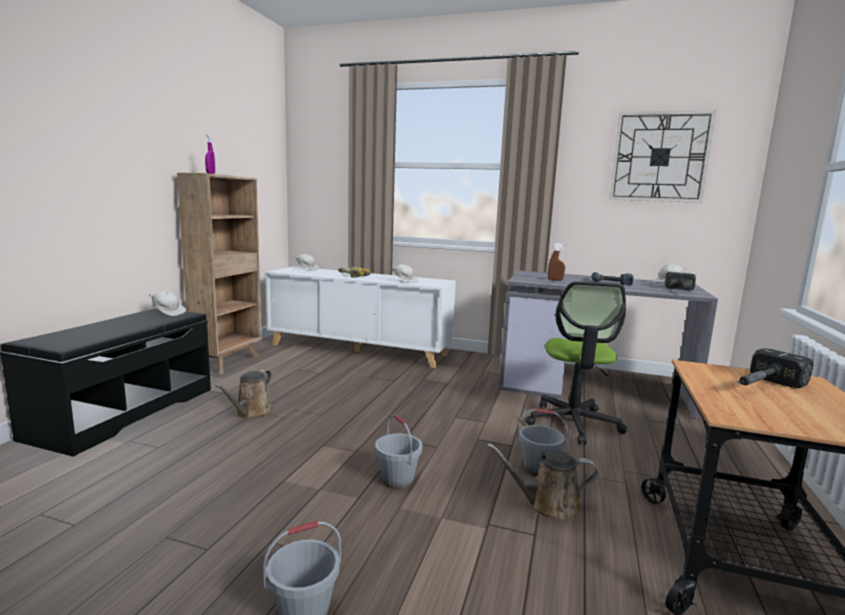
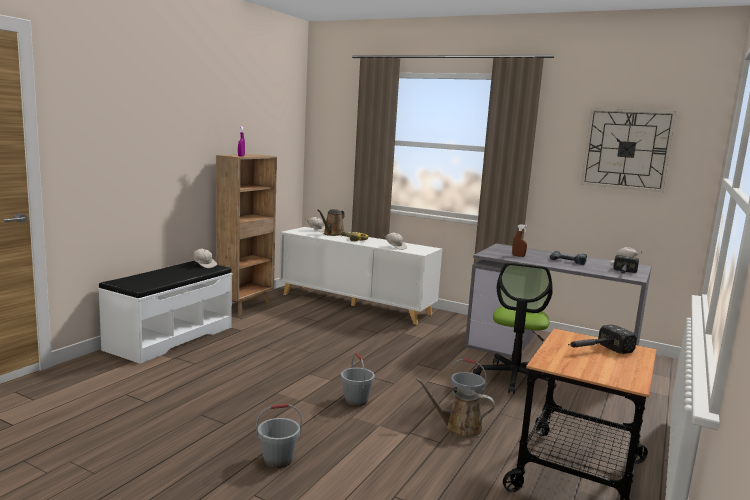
camera: 10 degrees right, 0 degrees up
black bench [0,308,211,457] -> white bench [98,261,232,364]
brown watering can [215,369,273,419] -> brown watering can moved to [318,209,345,236]

